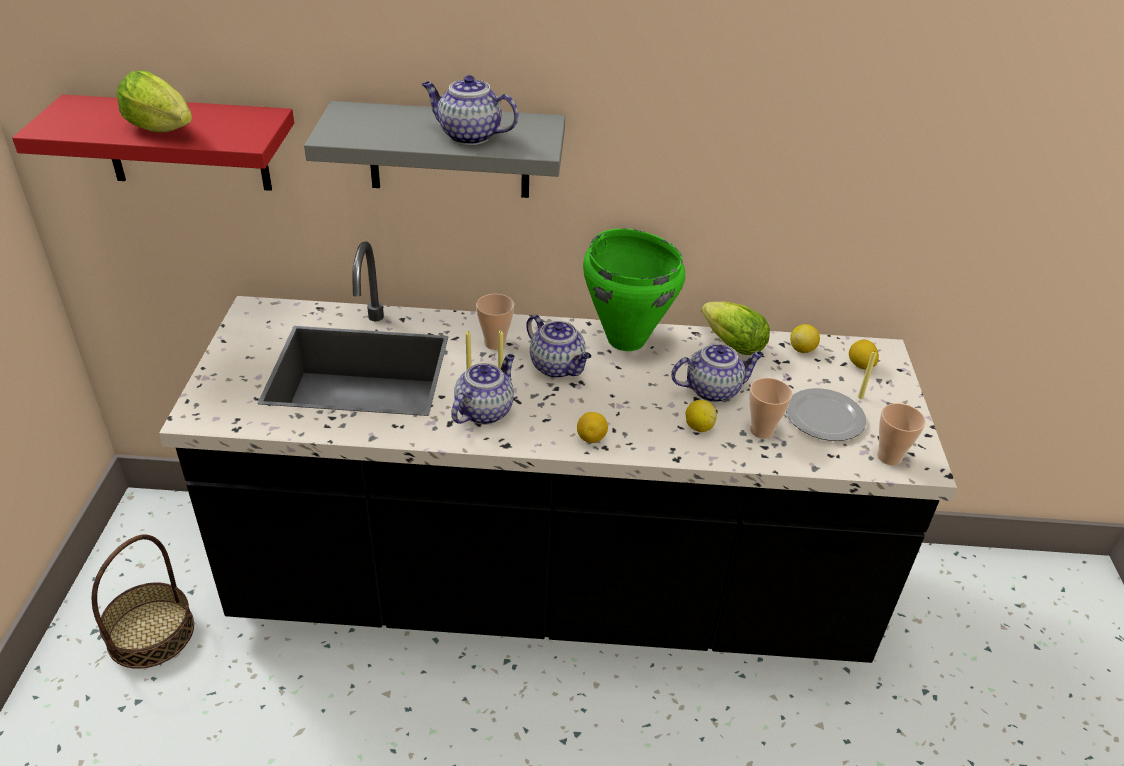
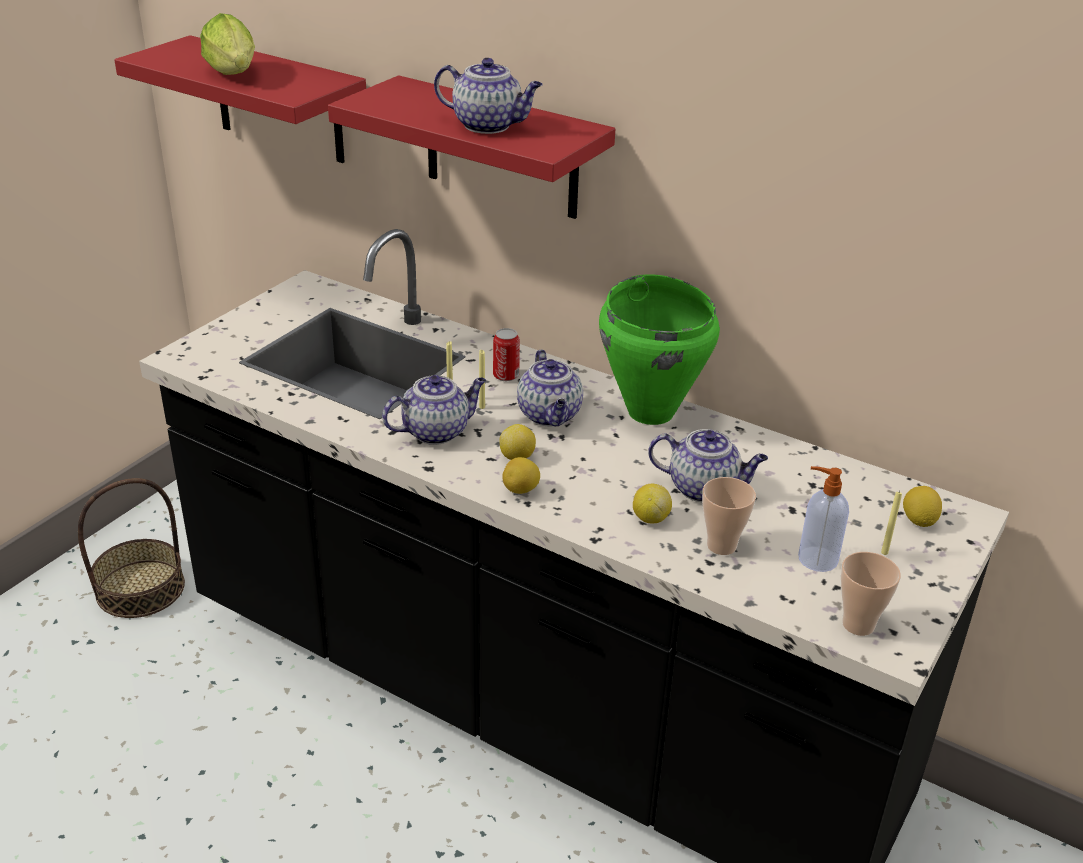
camera: 30 degrees right, 5 degrees down
grey shelf [304,101,565,198] -> red shelf [328,75,615,219]
teapot [422,75,519,145] -> teapot turned 150 degrees clockwise [434,58,543,134]
cup [476,294,514,350] -> can [493,328,520,381]
lettuce [701,301,770,355] -> none
plate [786,388,867,441] -> soap dispenser [798,466,849,572]
lemon [790,324,820,353] -> lemon moved to [499,424,536,460]

